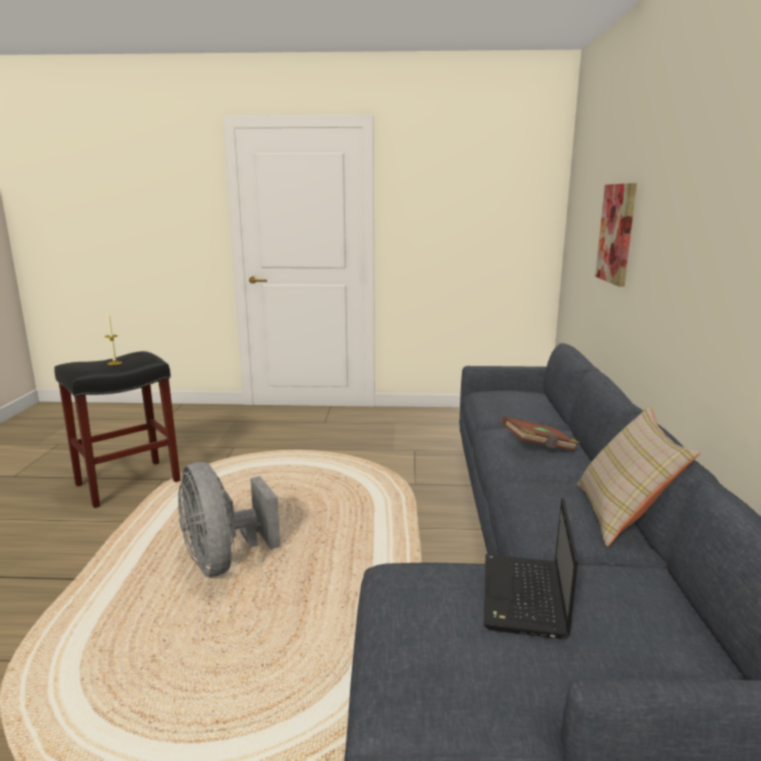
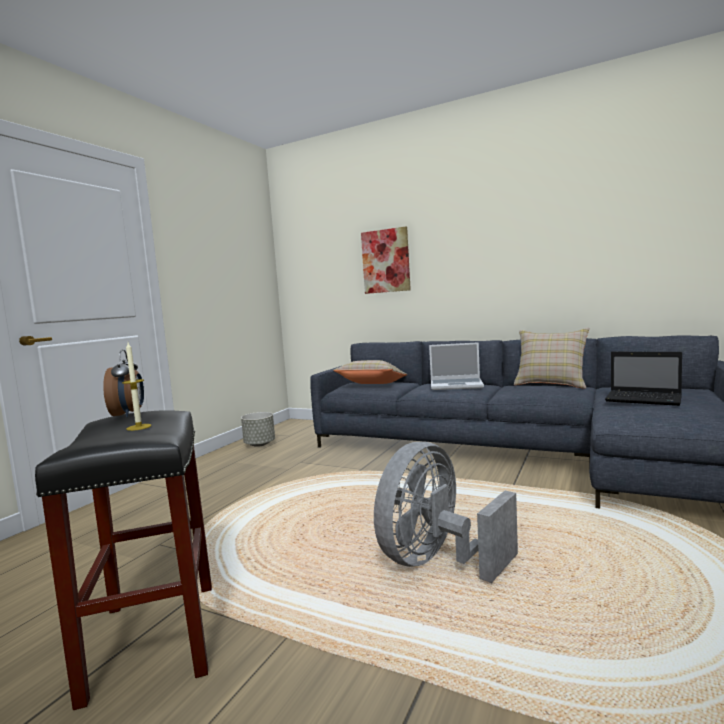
camera: 65 degrees left, 10 degrees down
grey fan [178,462,280,577] -> grey fan turned 135 degrees clockwise [374,442,518,583]
brown book [502,417,579,452] -> laptop [429,342,484,390]
none -> alarm clock [103,349,144,417]
none -> grey planter [241,412,275,447]
none -> beige pillow [334,360,407,384]

